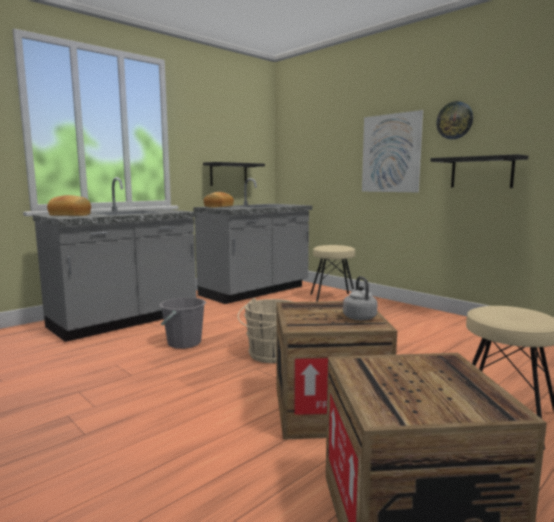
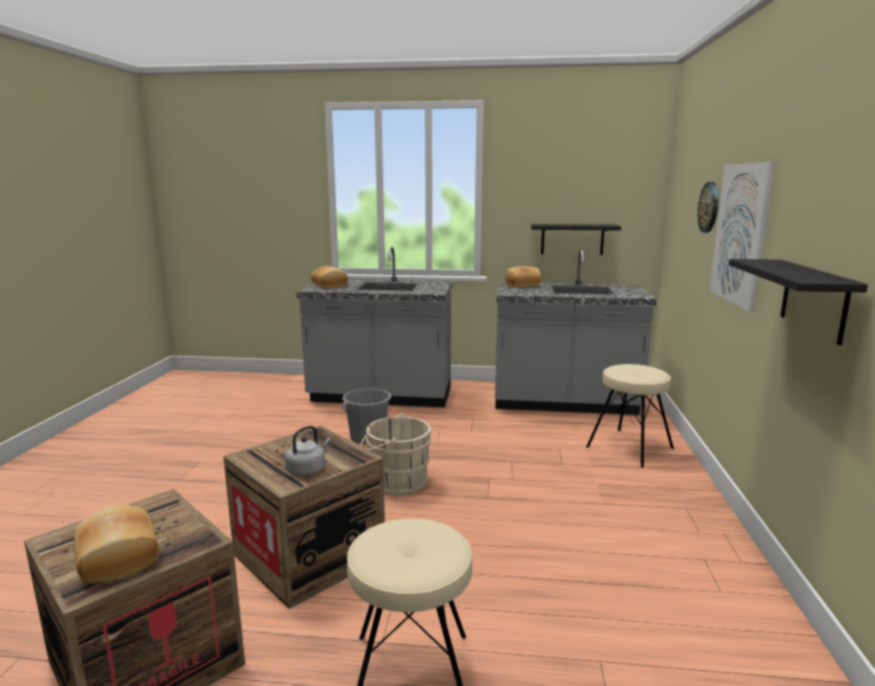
camera: 50 degrees right, 5 degrees up
wall clock [436,101,473,139] -> wall clock moved to [698,182,718,233]
none -> bread [74,505,159,584]

